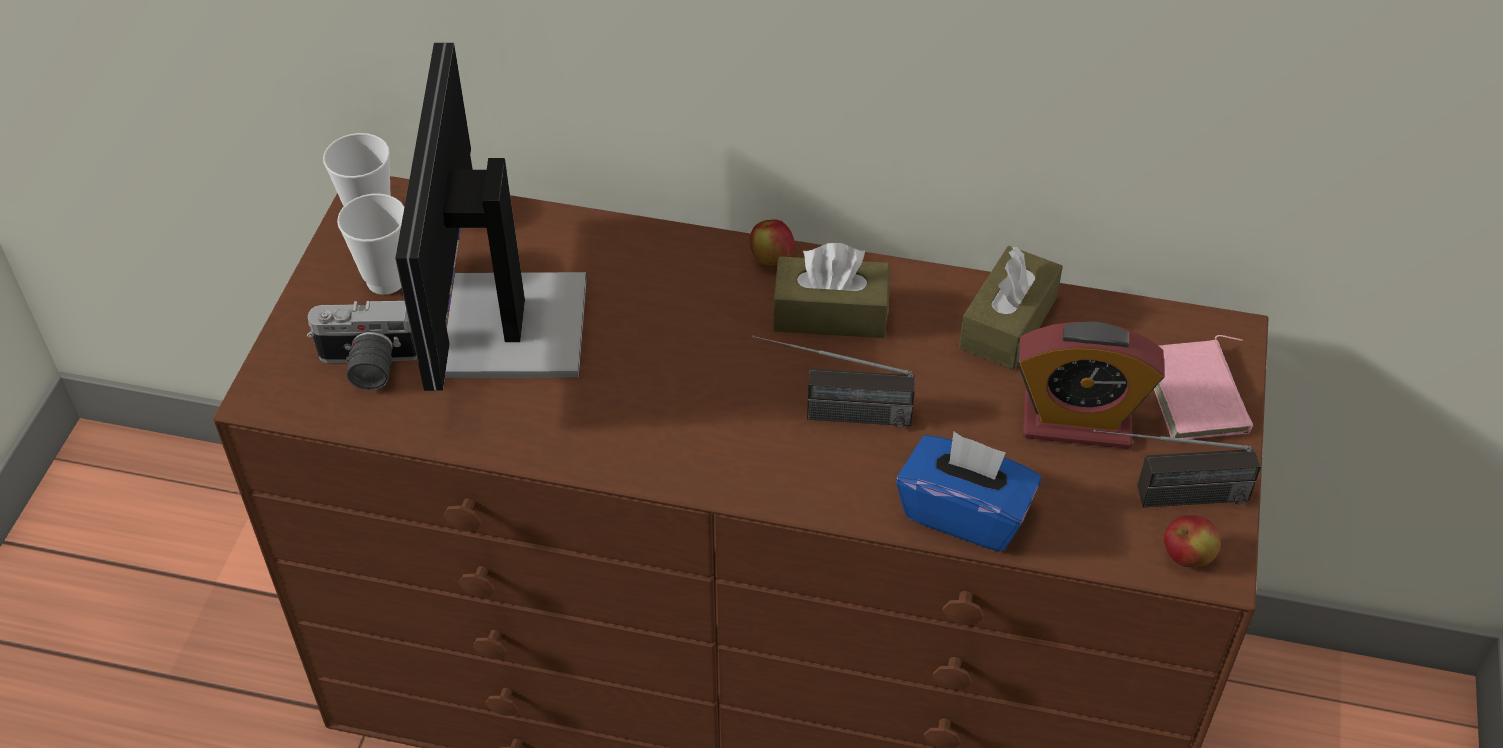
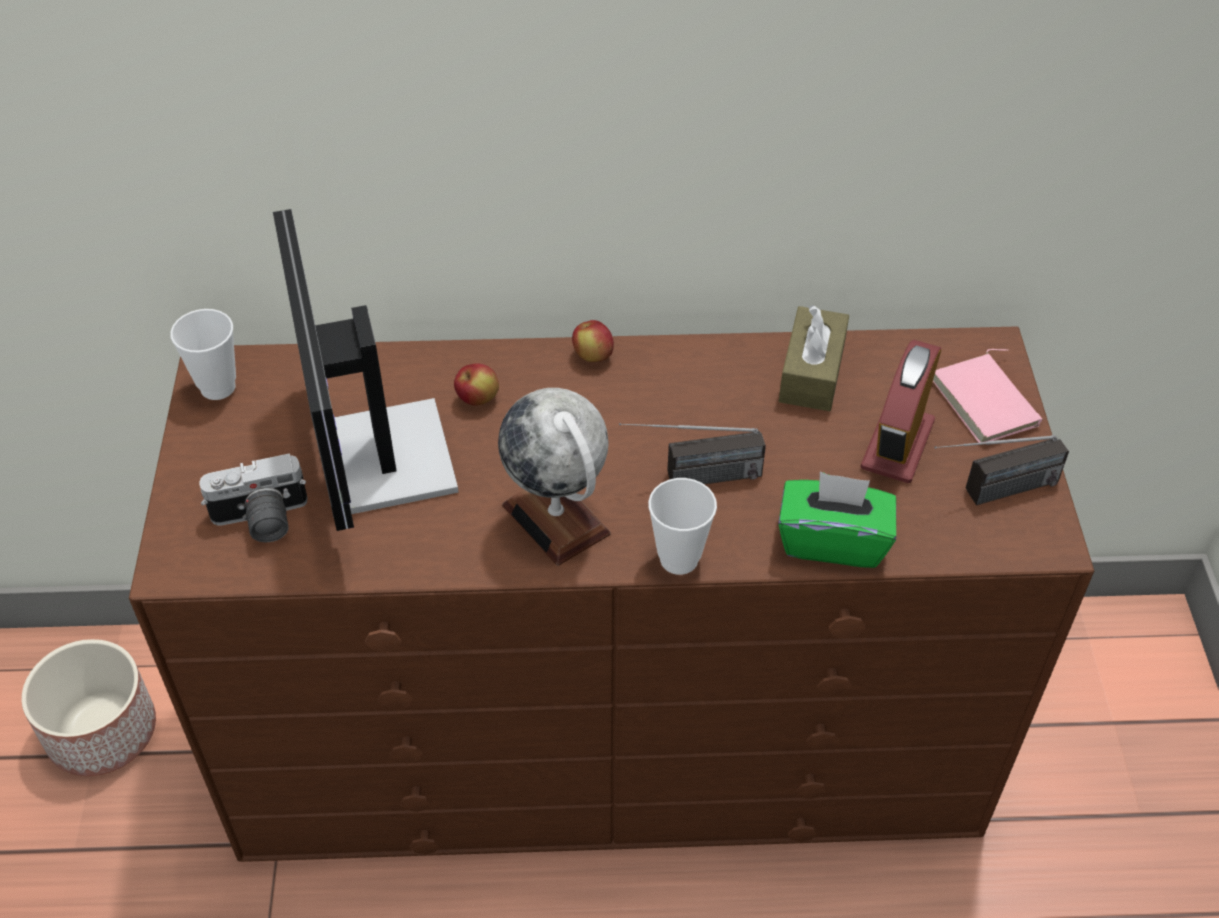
camera: 15 degrees left, 0 degrees up
cup [337,194,404,295] -> cup moved to [648,478,717,575]
brown tissue box [773,243,890,338] -> none
blue tissue box [896,432,1041,552] -> green tissue box [778,472,896,568]
alarm clock [1017,322,1165,449] -> alarm clock turned 120 degrees clockwise [861,340,942,483]
apple [1164,515,1221,567] -> apple moved to [454,363,499,406]
none -> planter [21,639,156,776]
none -> globe [498,388,611,566]

